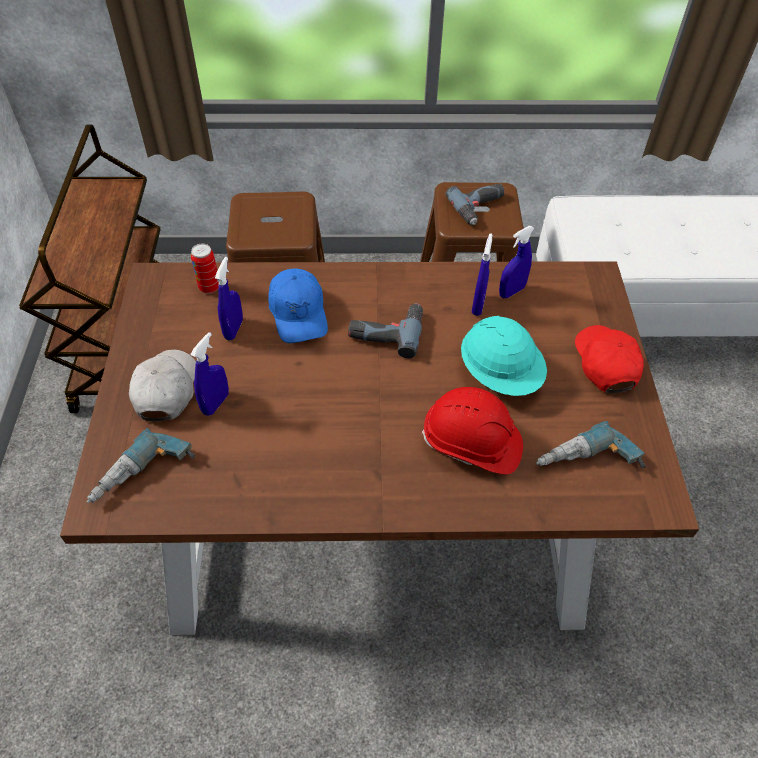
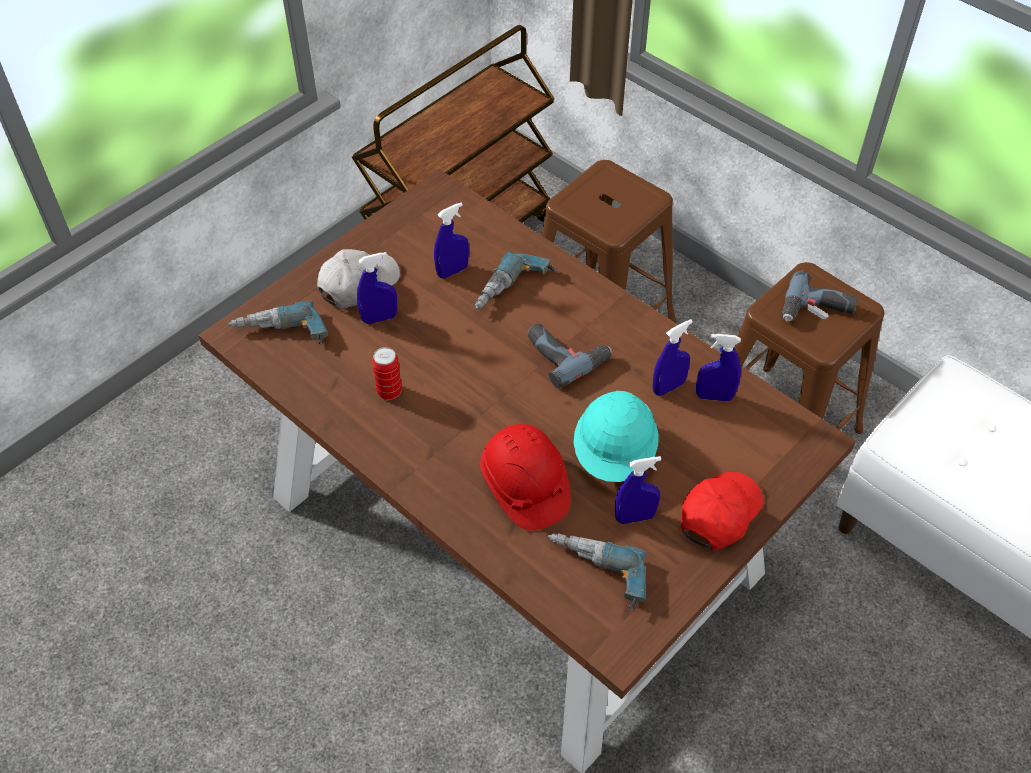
camera: 45 degrees right, 0 degrees up
can [191,244,219,293] -> can moved to [372,347,402,400]
blue cap [268,268,328,343] -> power drill [475,250,557,309]
none -> blue spray bottle [615,456,661,524]

